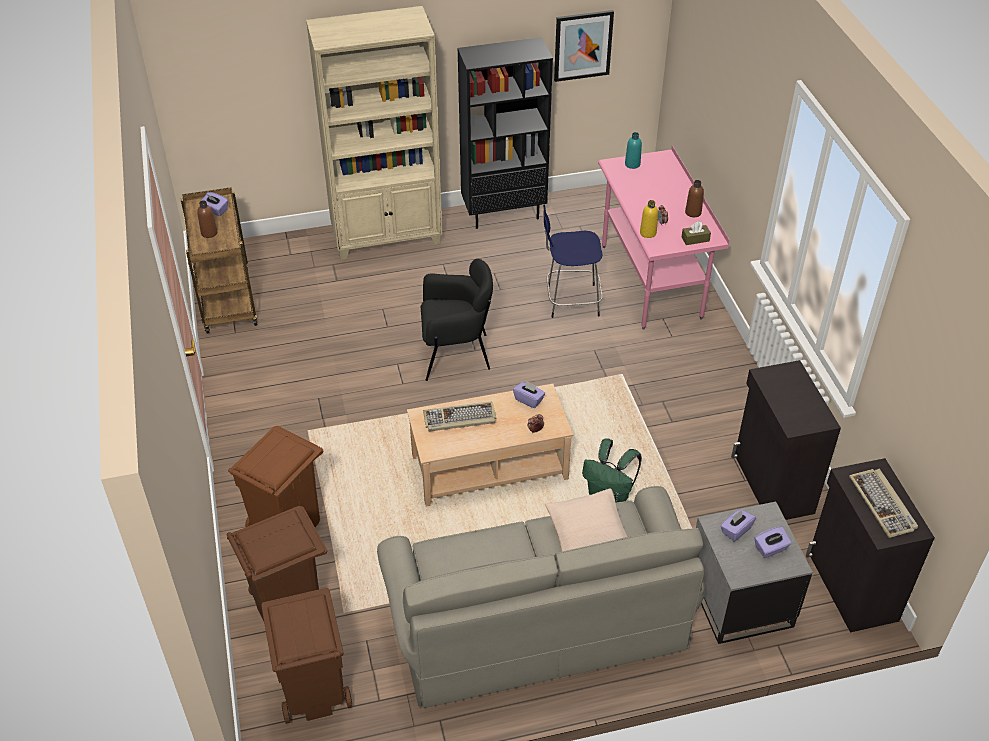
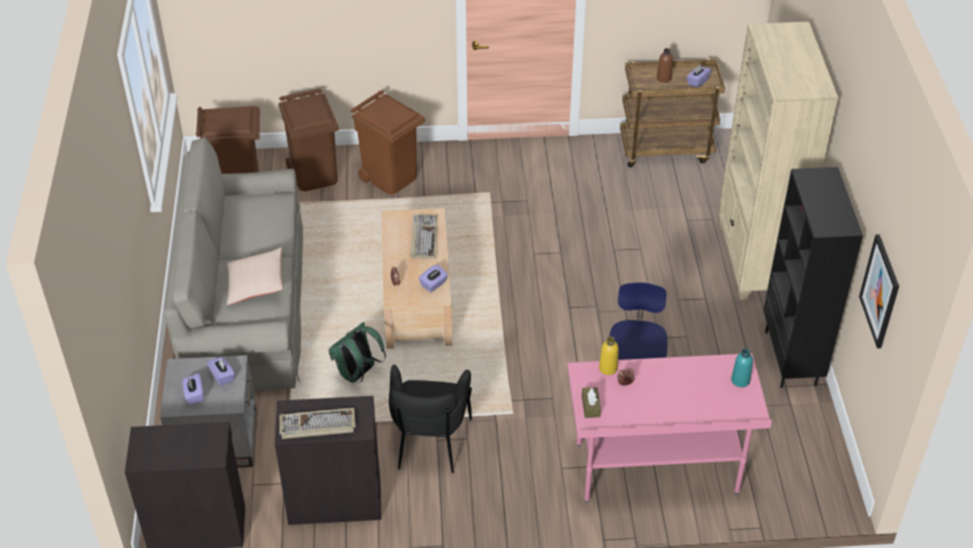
camera: 100 degrees right, 0 degrees up
black armchair [421,259,493,381] -> black armchair moved to [389,365,472,473]
brown bottle [685,180,704,217] -> none
keyboard [849,469,918,538] -> keyboard moved to [279,408,356,439]

